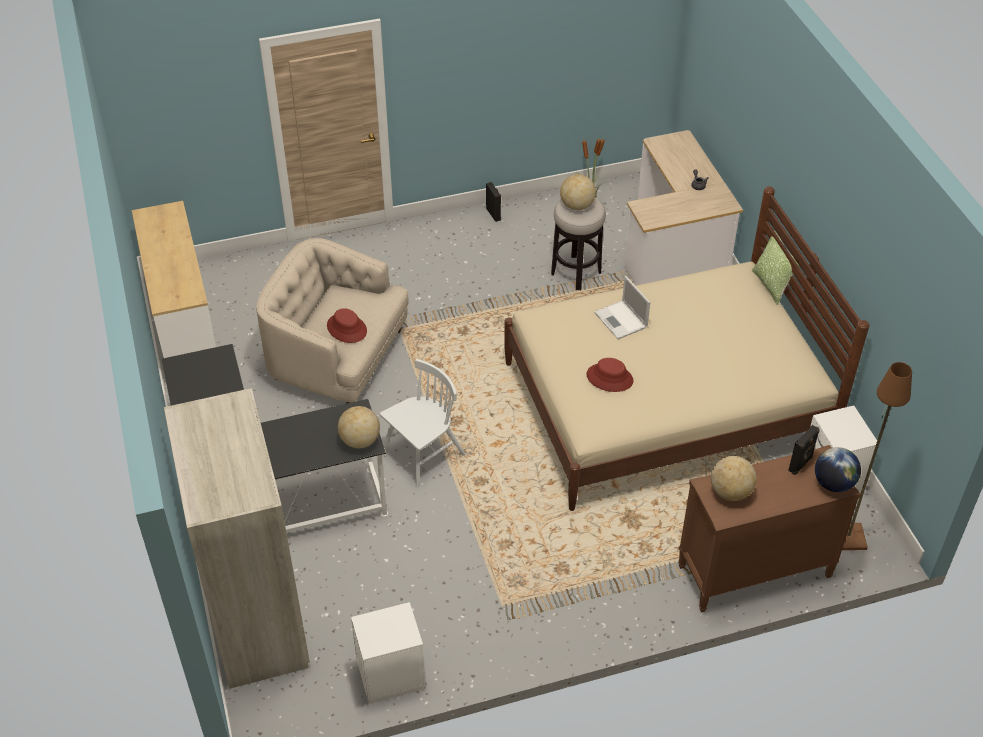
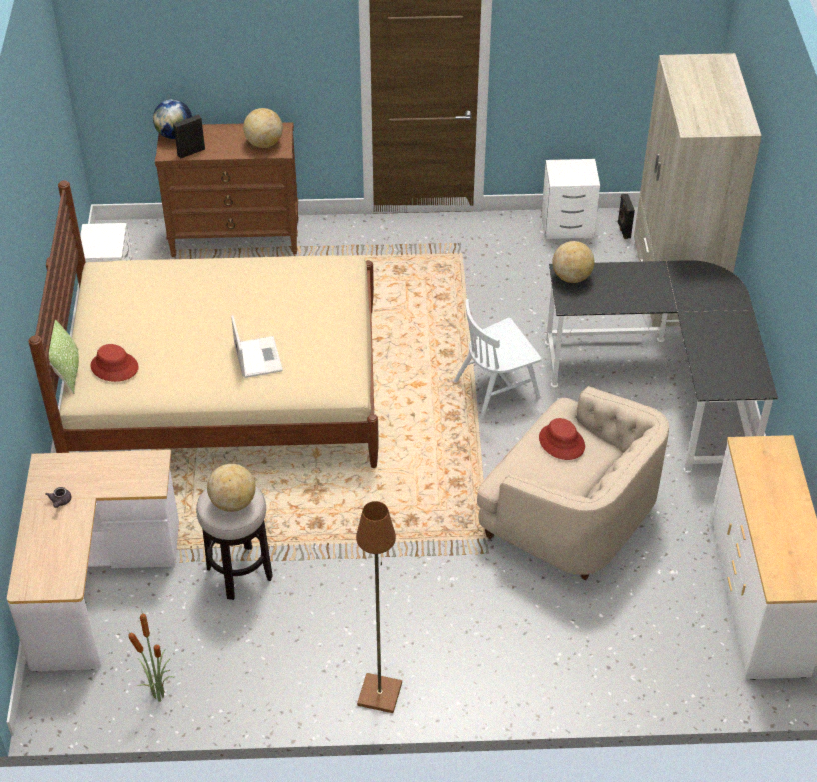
camera: 165 degrees left, 0 degrees up
black speaker [486,182,501,222] -> black speaker moved to [618,194,635,239]
red hat [586,358,634,392] -> red hat moved to [90,344,139,382]
brown floor lamp [842,362,912,550] -> brown floor lamp moved to [356,501,402,713]

